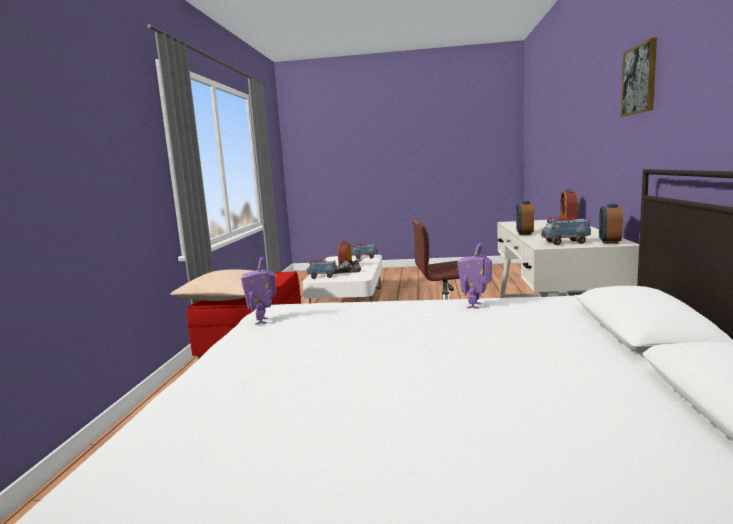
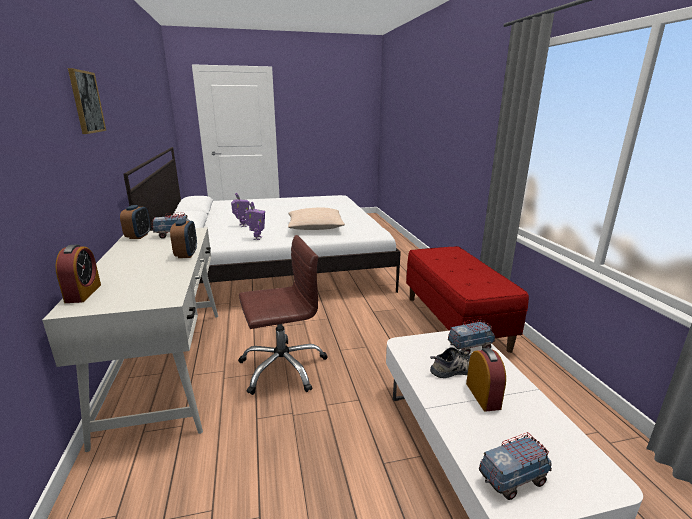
camera: 160 degrees right, 10 degrees up
beige pillow [170,269,277,301] -> beige pillow moved to [288,208,345,230]
toy robot [241,257,276,325] -> toy robot moved to [231,193,249,227]

